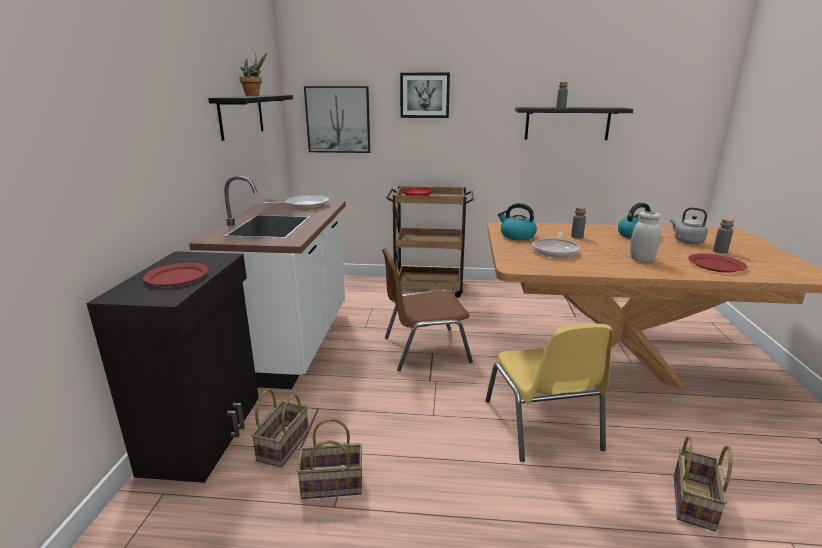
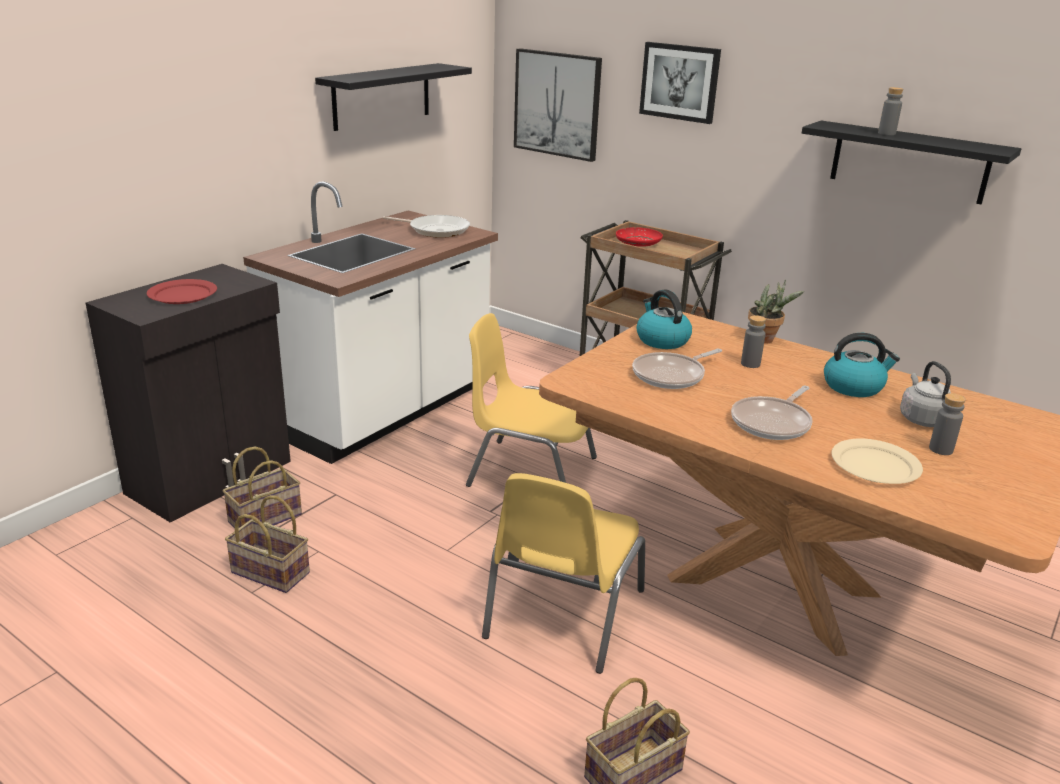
camera: 30 degrees right, 5 degrees up
potted plant [239,53,267,96] -> potted plant moved to [748,279,804,344]
brown chair [382,248,473,371] -> yellow chair [466,313,597,487]
white jar [630,212,661,262] -> frying pan [731,386,813,440]
red plate [688,254,747,273] -> beige plate [831,438,923,484]

